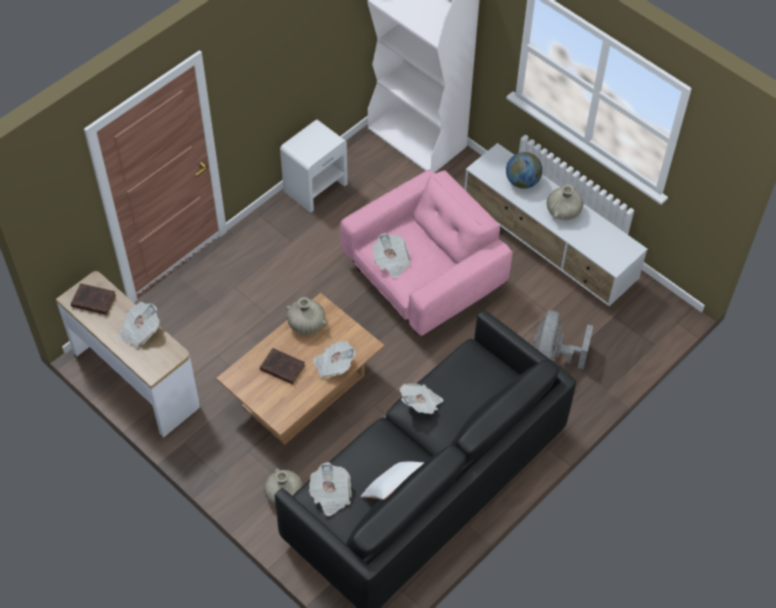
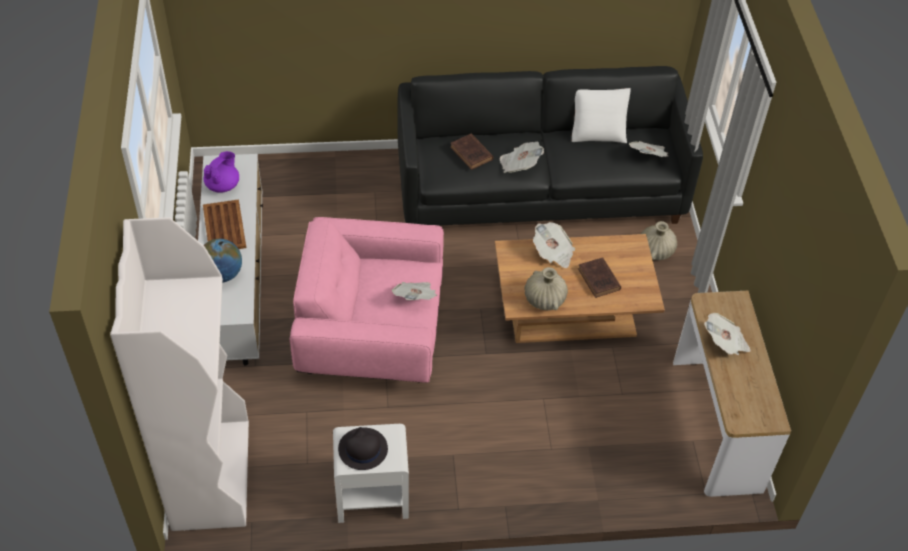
camera: 140 degrees left, 5 degrees down
brown book [71,283,116,315] -> brown book moved to [450,134,493,170]
grey fan [533,311,593,369] -> none
beige vase [547,184,584,220] -> brown tray [203,199,246,249]
none -> purple teapot [204,151,239,193]
none -> black hat [338,427,388,470]

